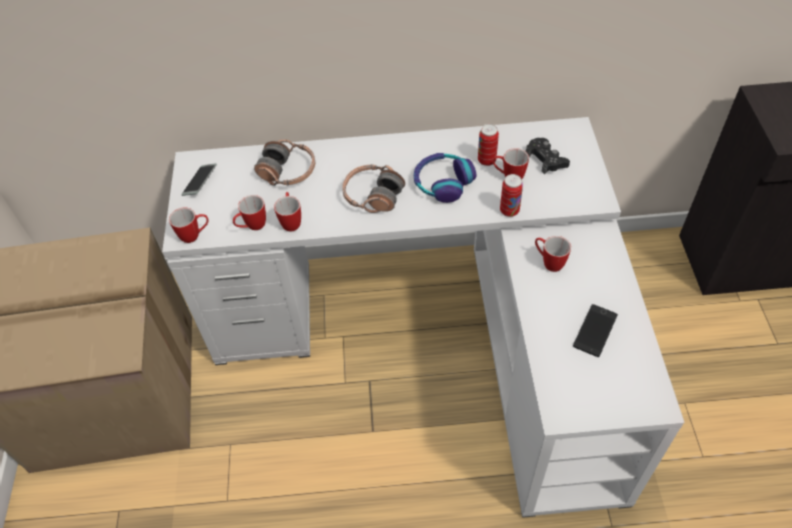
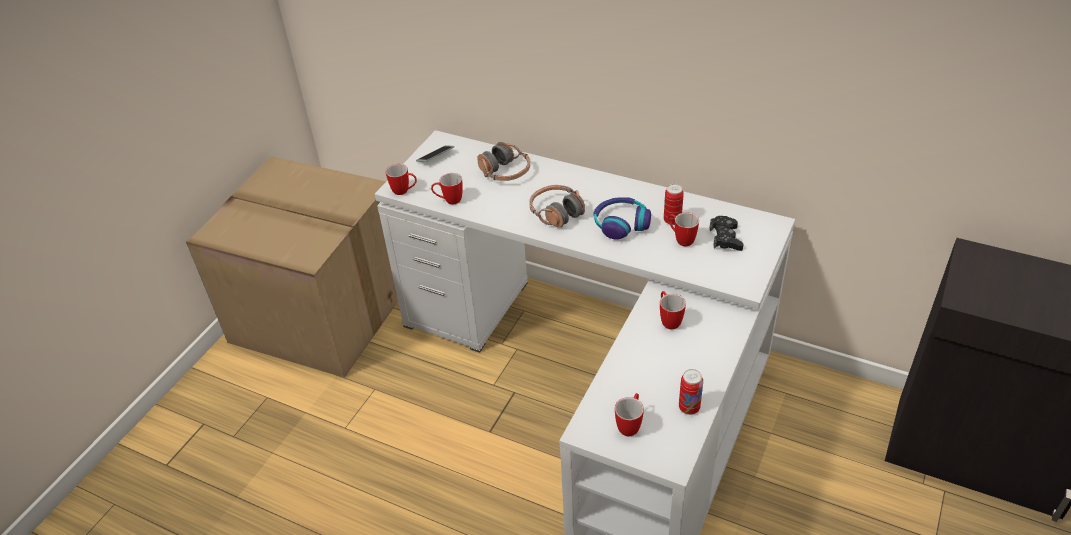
camera: 30 degrees right, 10 degrees down
mug [274,192,301,231] -> mug moved to [615,393,644,436]
can [500,174,523,217] -> can moved to [679,369,703,415]
phone [573,304,618,357] -> none

